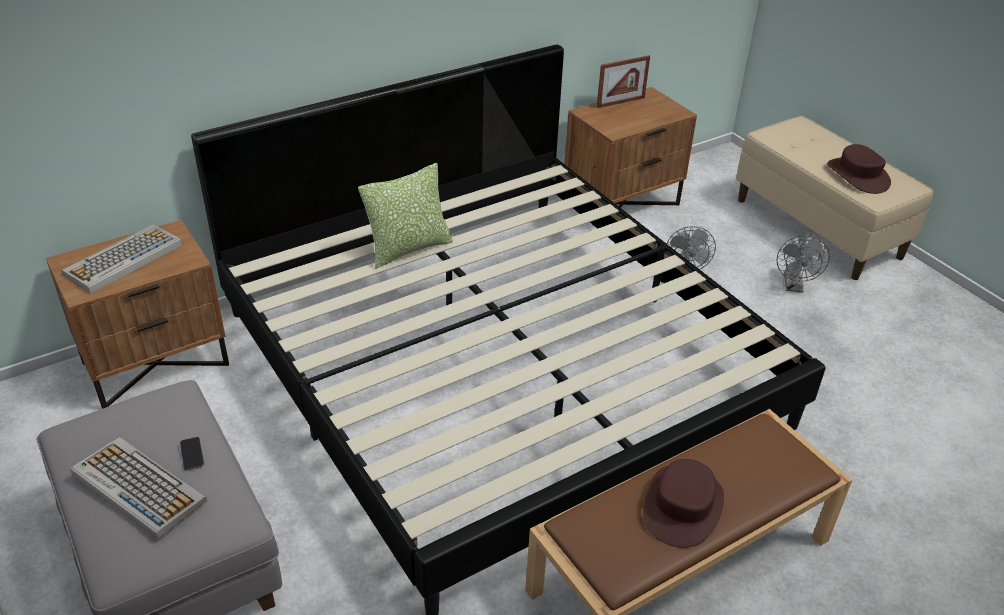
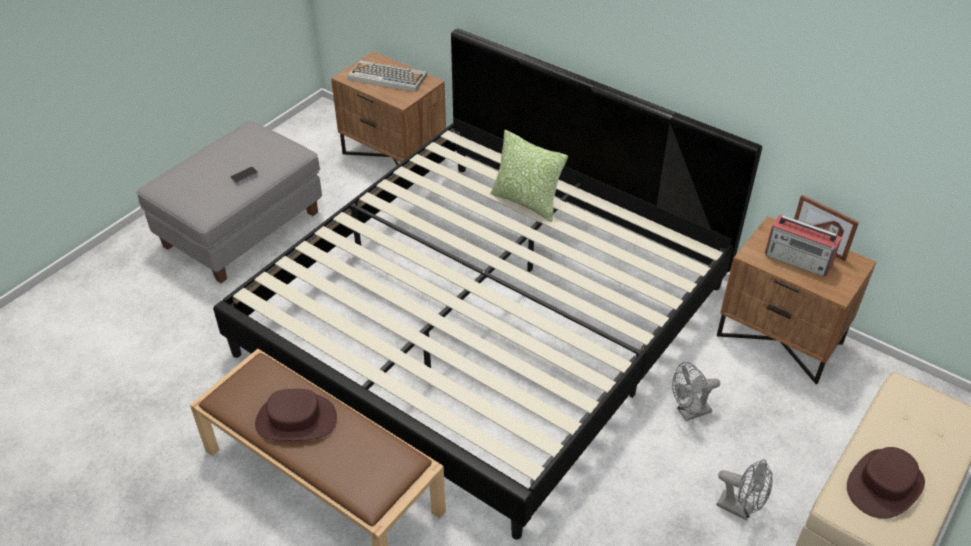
camera: 70 degrees right, 5 degrees up
keyboard [71,437,207,540] -> none
grey fan [777,235,830,293] -> grey fan turned 135 degrees counterclockwise [717,459,773,521]
none -> radio [765,215,842,277]

